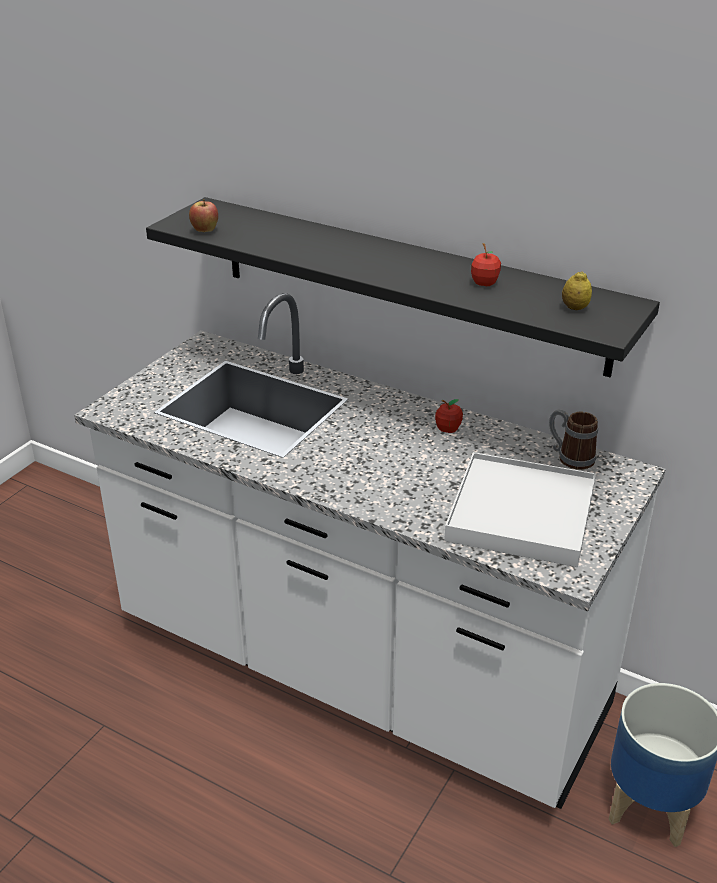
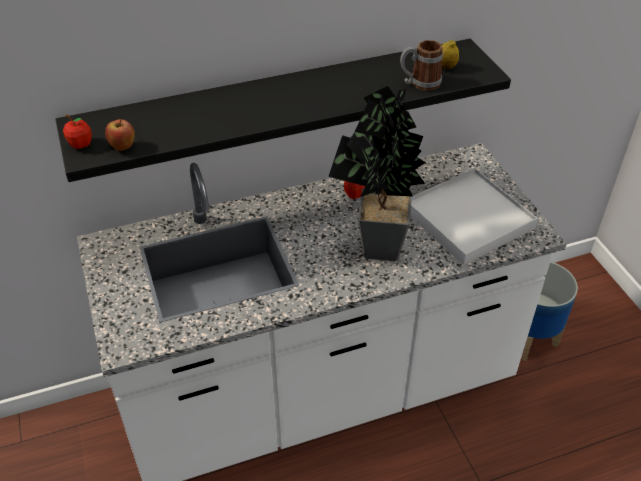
camera: 50 degrees left, 10 degrees up
apple [471,243,501,286] -> apple moved to [63,114,92,149]
mug [549,409,598,470] -> mug moved to [400,40,443,90]
none -> potted plant [328,86,426,261]

